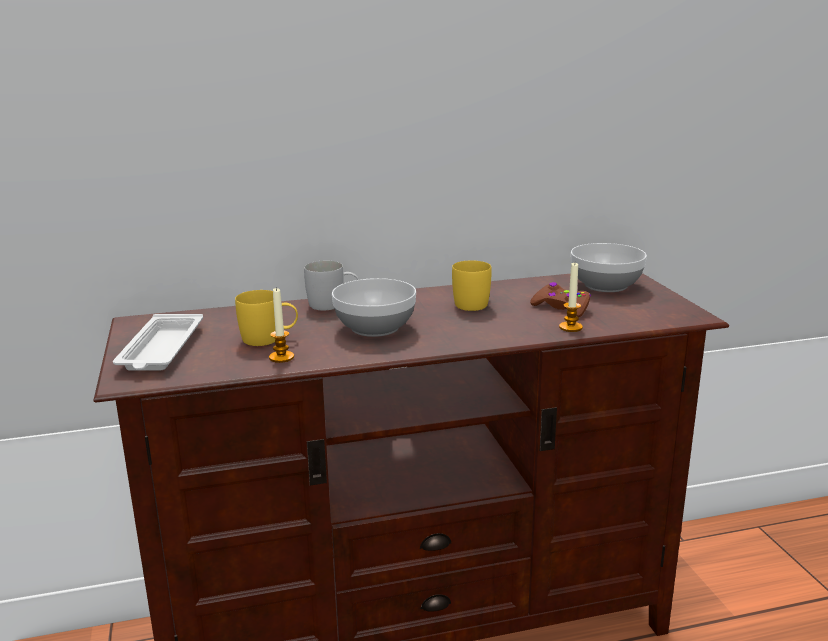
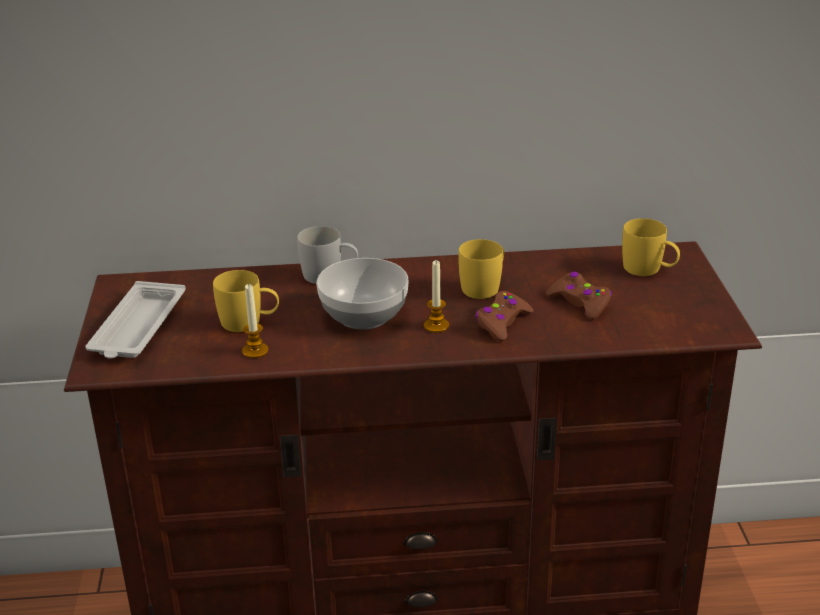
camera: 10 degrees right, 10 degrees up
candle [559,263,583,332] -> candle moved to [424,260,449,333]
bowl [571,243,647,292] -> yellow mug [622,218,680,276]
none -> brown game controller [475,291,534,342]

